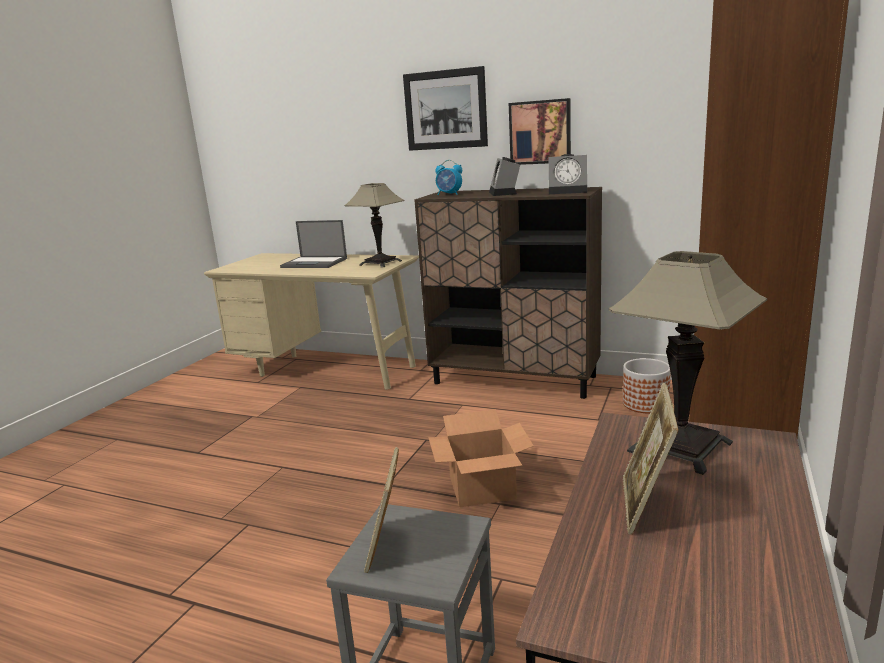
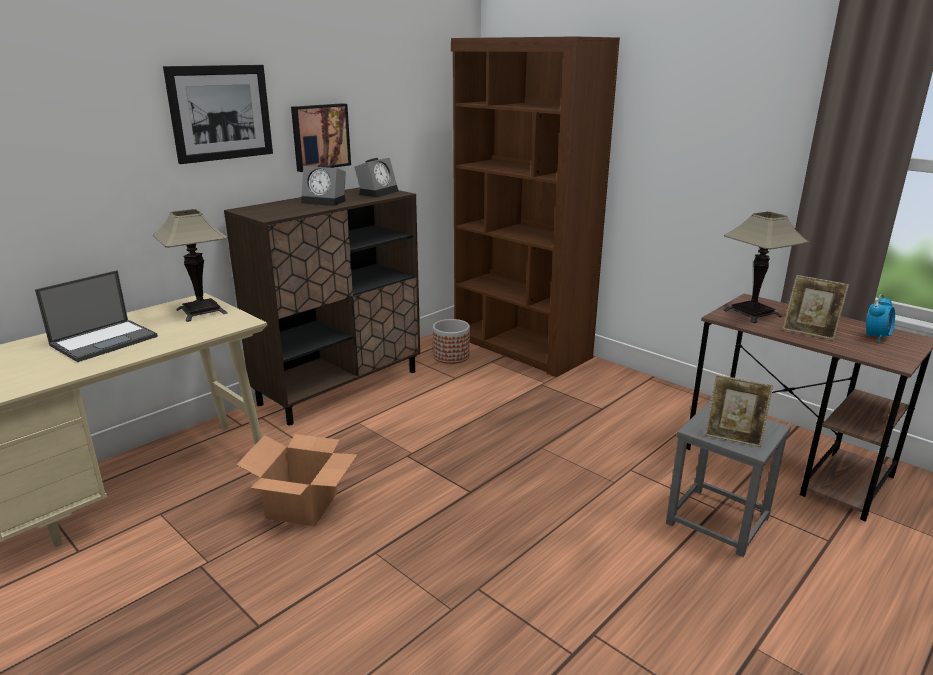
camera: 70 degrees left, 5 degrees up
cardboard box [428,409,534,507] -> cardboard box moved to [236,434,357,526]
alarm clock [435,160,462,195] -> alarm clock moved to [866,294,895,343]

